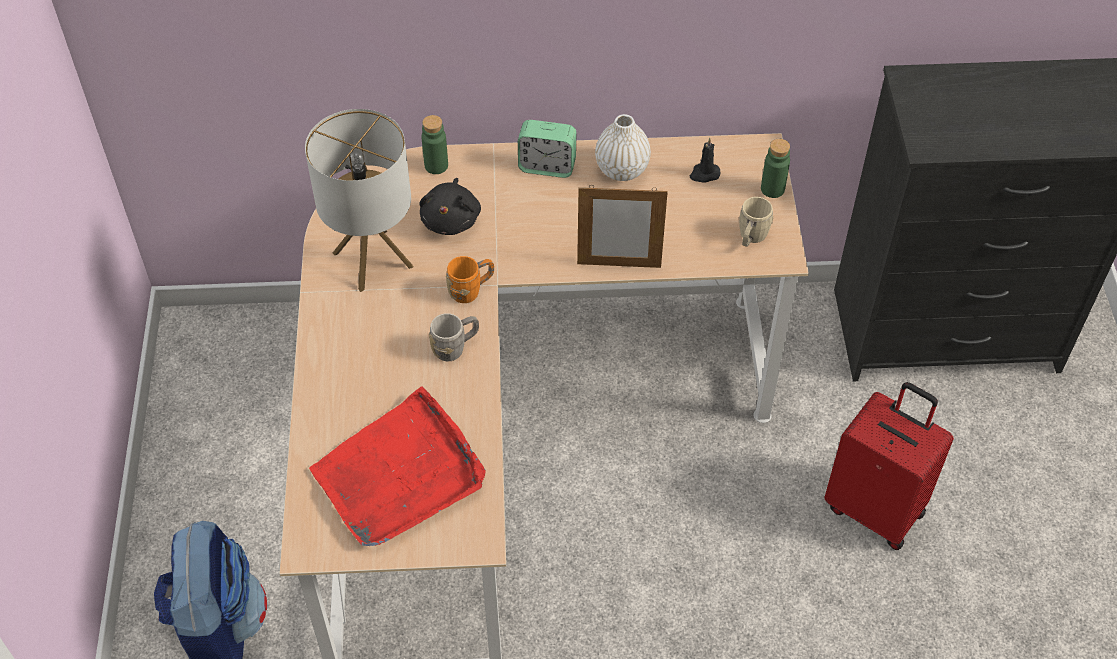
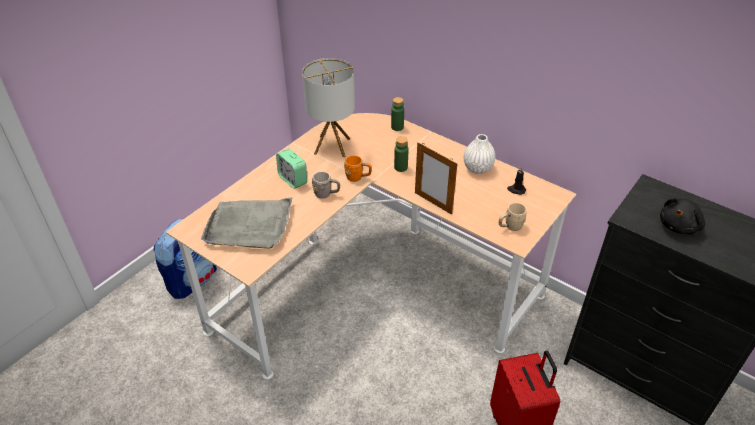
camera: 40 degrees right, 10 degrees down
red tray [309,386,486,546] -> grey tray [201,197,292,249]
black plush toy [419,178,481,235] -> black plush toy moved to [660,198,706,234]
alarm clock [518,120,577,178] -> alarm clock moved to [276,149,307,189]
green bottle [761,139,790,198] -> green bottle moved to [394,136,408,172]

